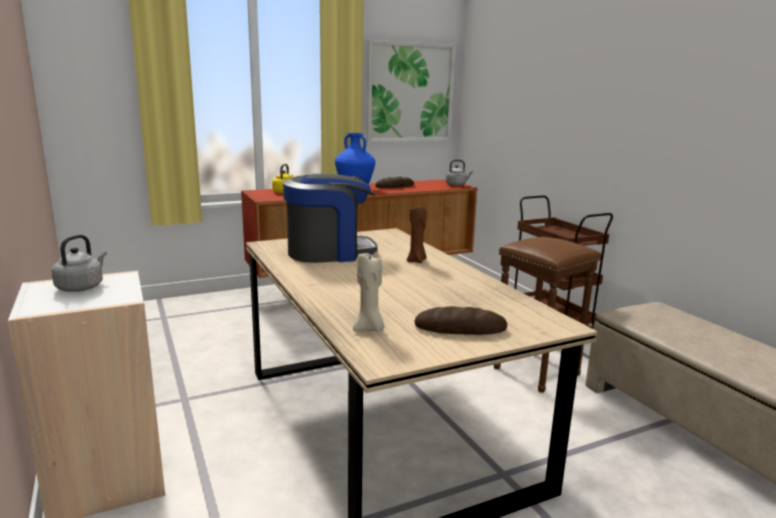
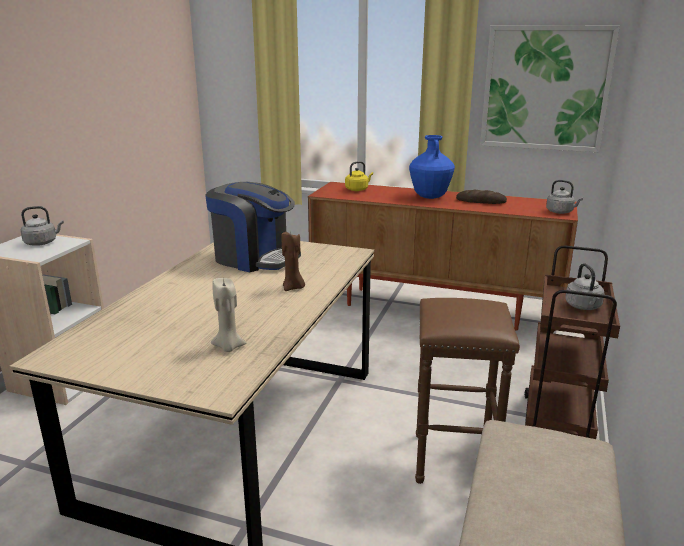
camera: 45 degrees right, 5 degrees up
beige candle [353,253,384,331] -> beige candle moved to [211,278,247,352]
bread [415,306,507,335] -> none
none -> grey kettle [565,263,604,310]

